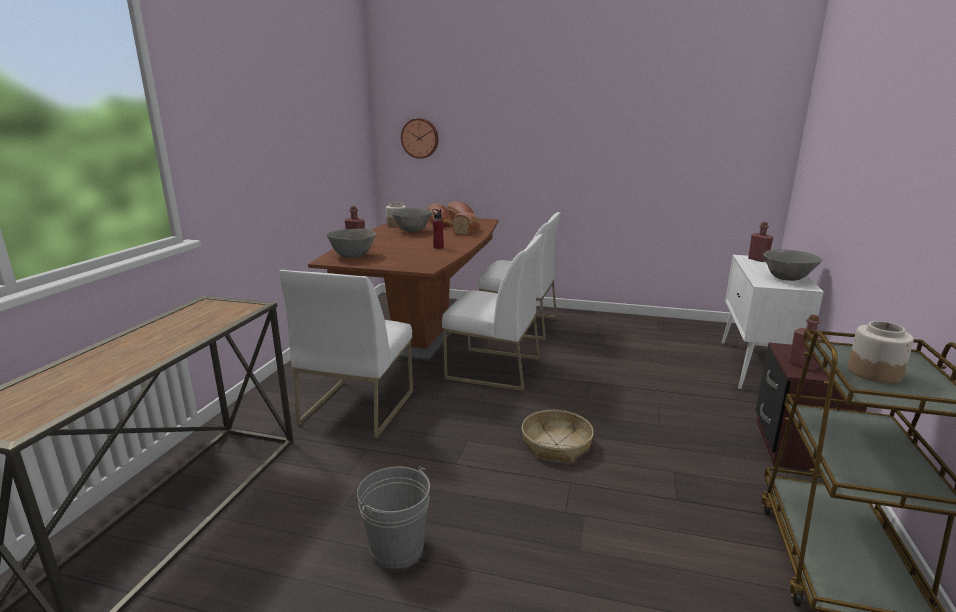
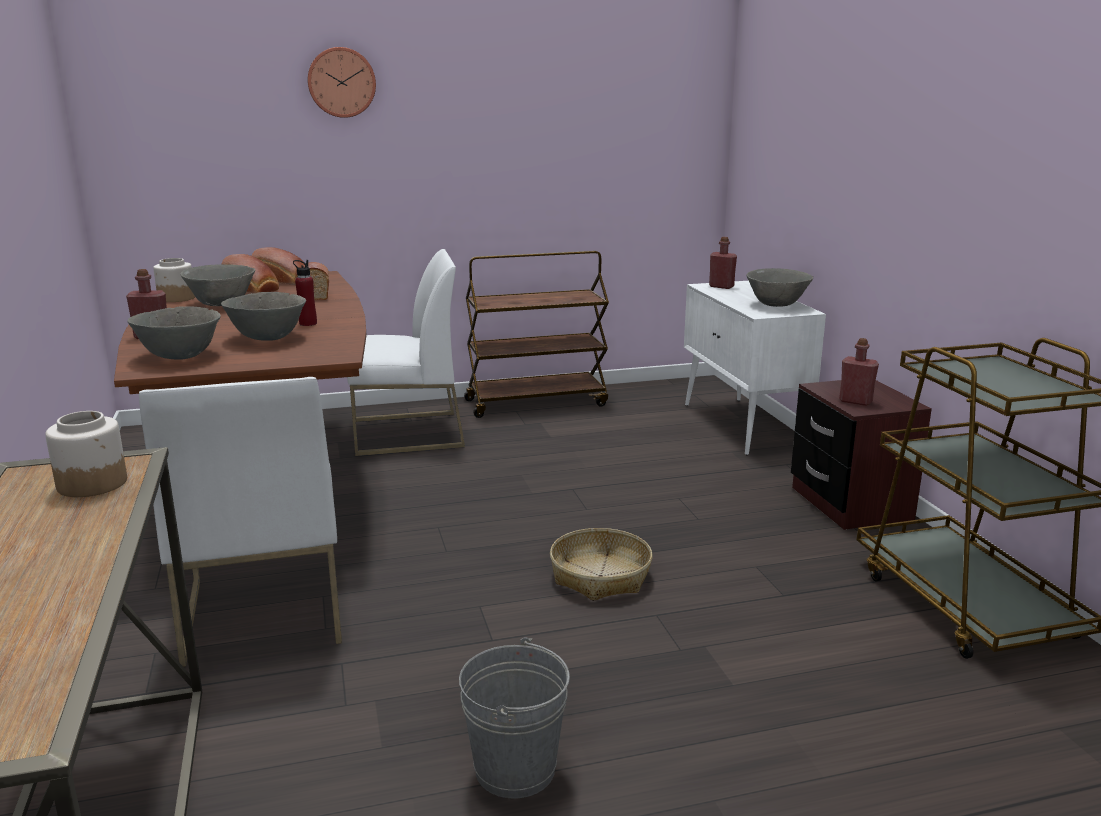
camera: 30 degrees left, 0 degrees up
wall clock [401,118,439,159] -> wall clock moved to [308,47,376,118]
white chair [442,234,543,391] -> none
jar [847,321,914,384] -> jar moved to [45,411,127,497]
none -> grey bowl [221,292,306,341]
none -> brown cart [464,251,609,418]

